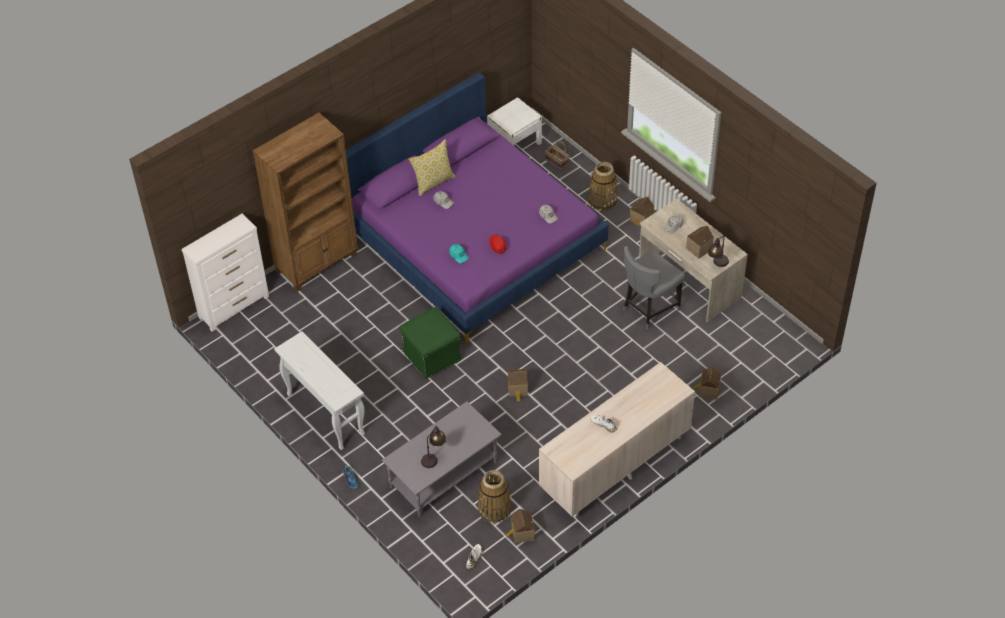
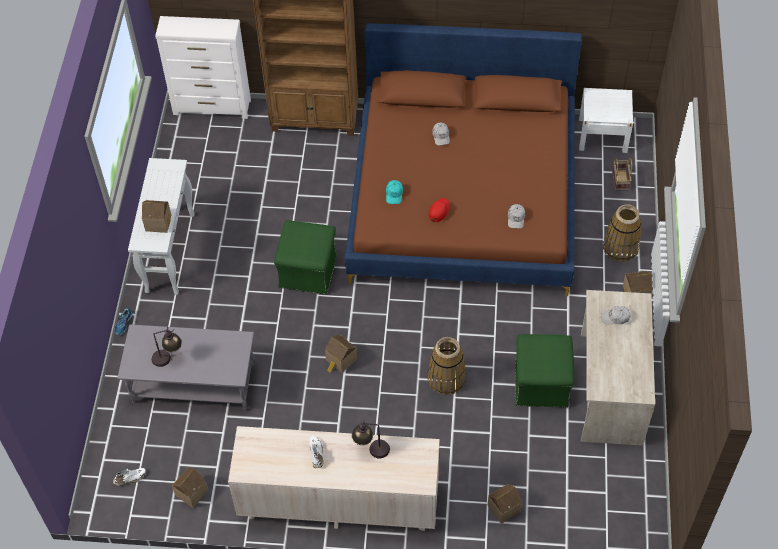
camera: 45 degrees right, 5 degrees up
purple bed [346,73,609,343] -> brown bed [345,23,582,296]
pillow [409,139,456,196] -> none
basket [478,470,512,523] -> basket moved to [427,337,466,395]
grey chair [623,246,685,329] -> green ottoman [515,334,574,408]
toy house [686,226,714,259] -> toy house moved to [142,200,171,233]
table lamp [708,236,729,267] -> table lamp moved to [352,422,390,459]

